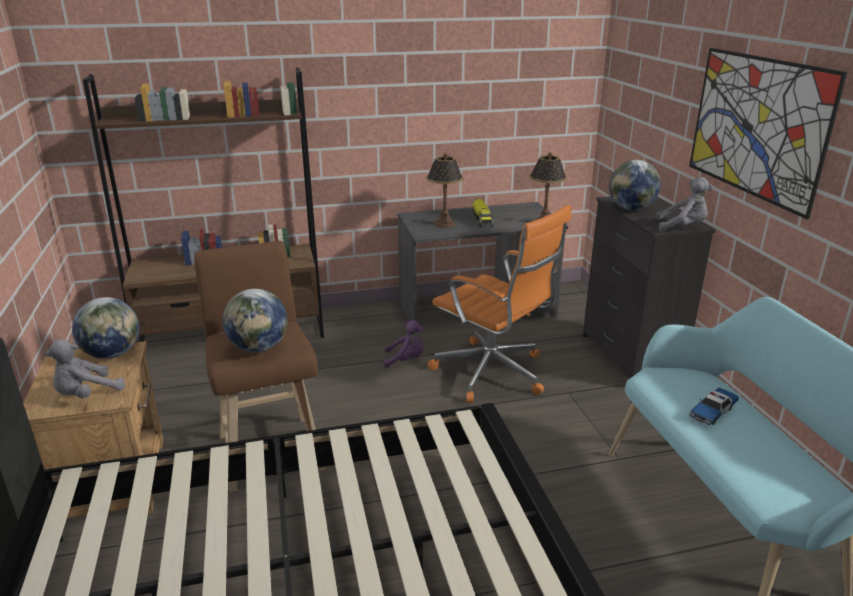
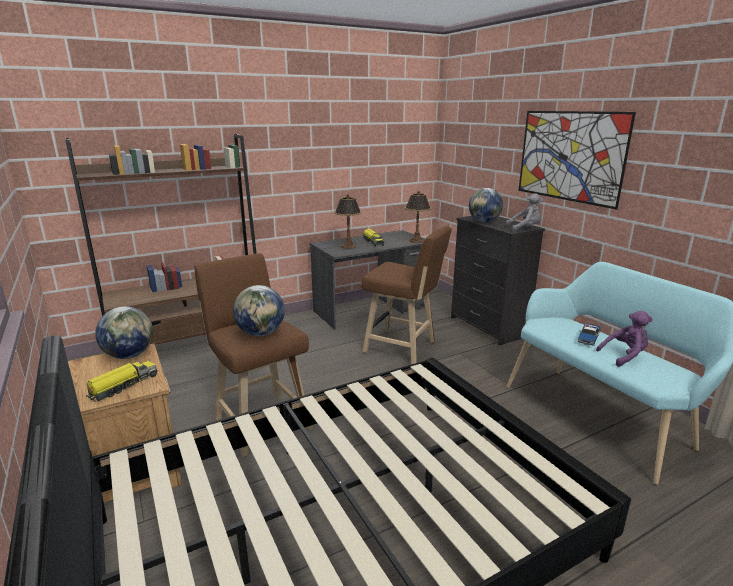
camera: 15 degrees left, 5 degrees down
grey plush toy [44,339,125,398] -> toy truck [86,361,158,402]
purple plush toy [383,320,423,368] -> purple plush toy moved to [596,311,653,367]
orange office chair [428,205,571,403] -> brown stool [361,226,451,364]

